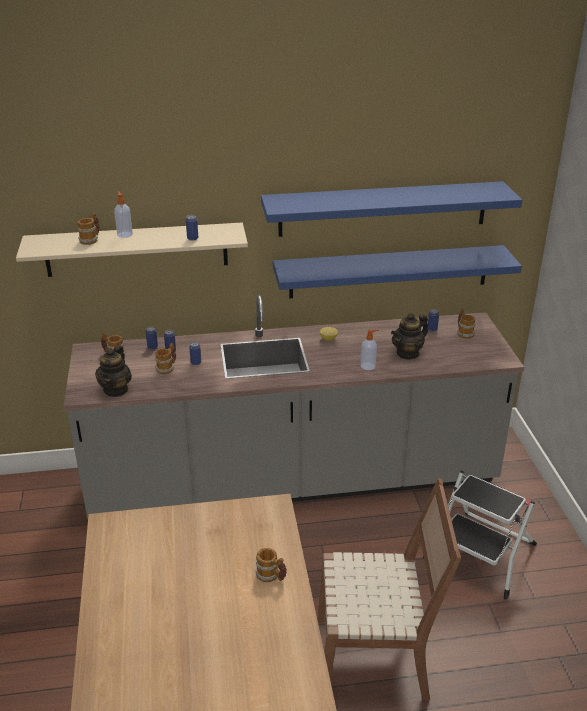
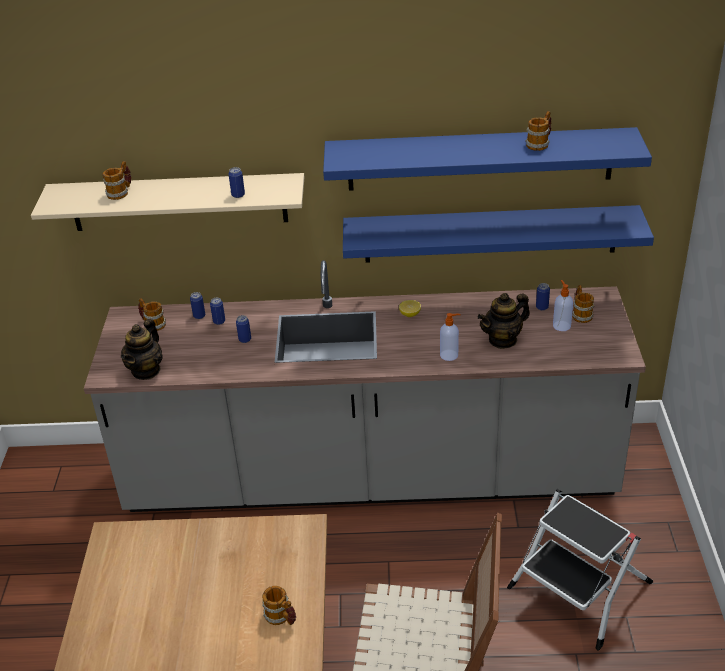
camera: 10 degrees right, 5 degrees up
soap dispenser [114,191,133,238] -> soap dispenser moved to [553,280,573,331]
mug [155,343,176,374] -> mug moved to [525,111,551,151]

